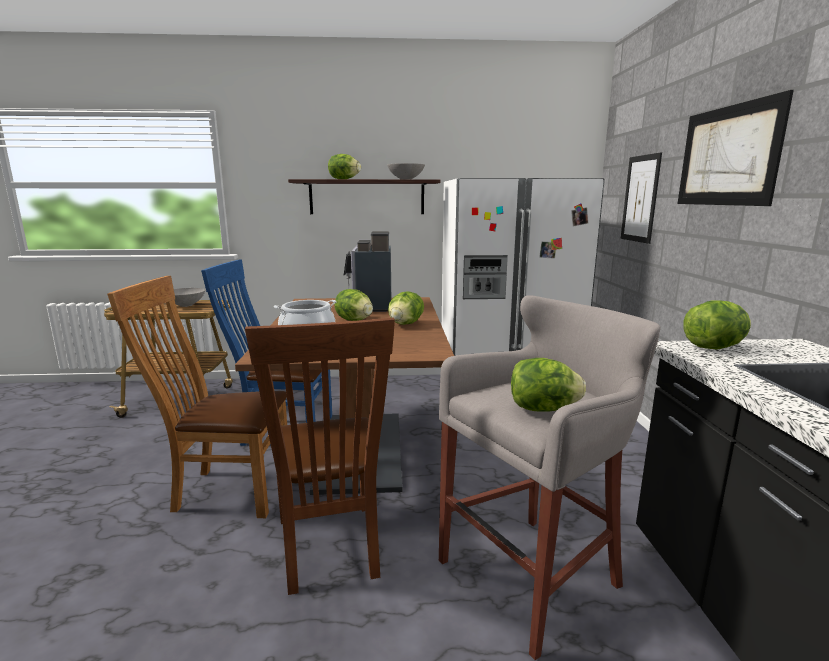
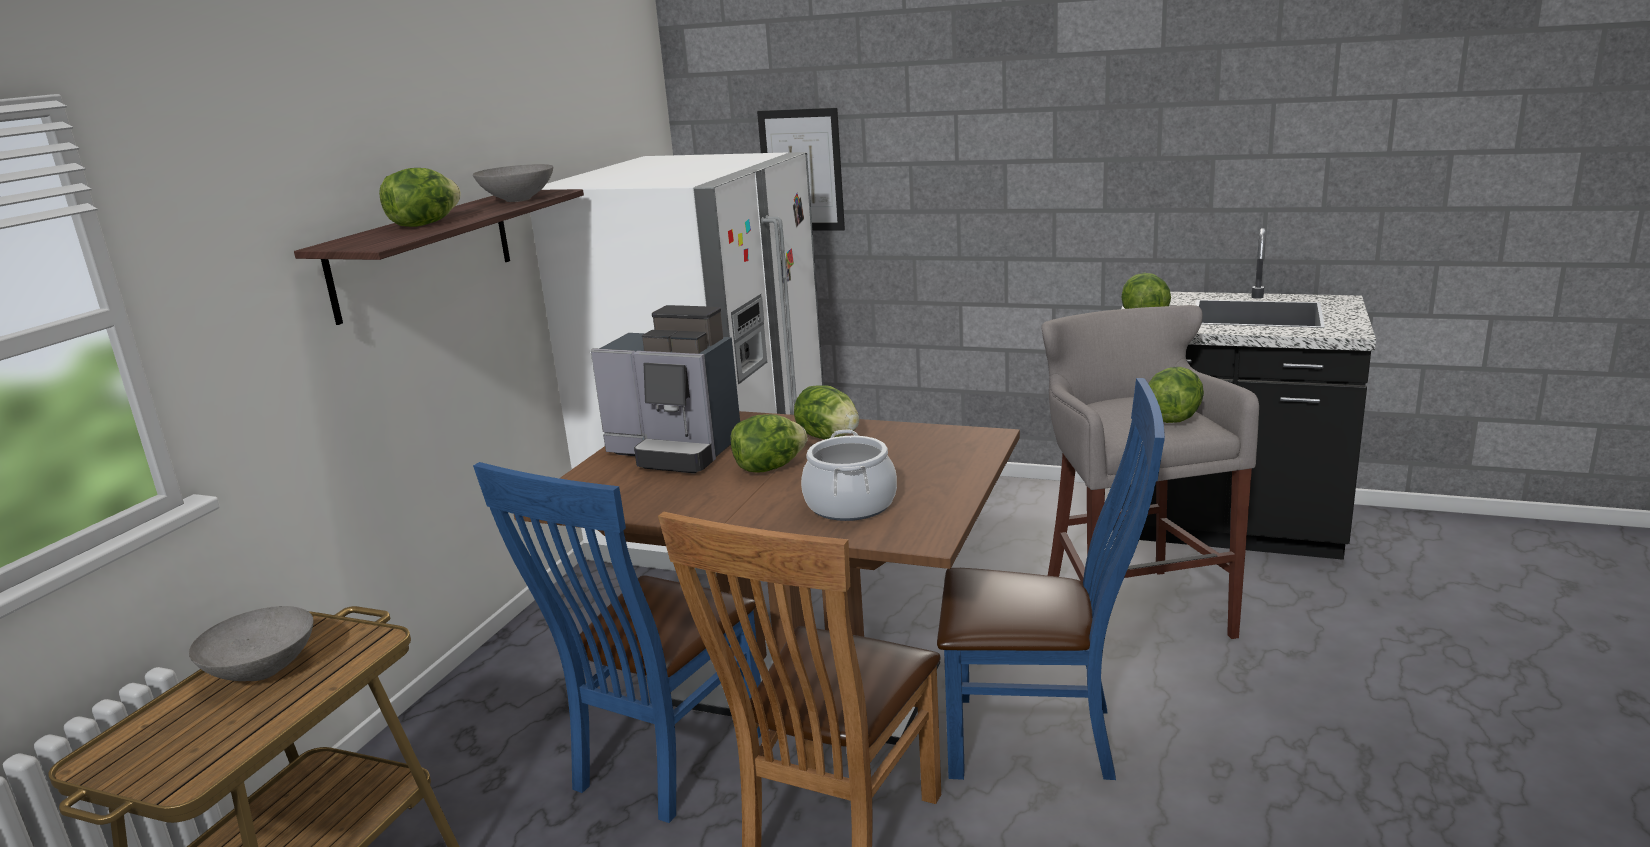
camera: 65 degrees left, 5 degrees up
brown chair [245,318,395,595] -> blue chair [937,378,1165,780]
picture [678,90,794,206] -> none

